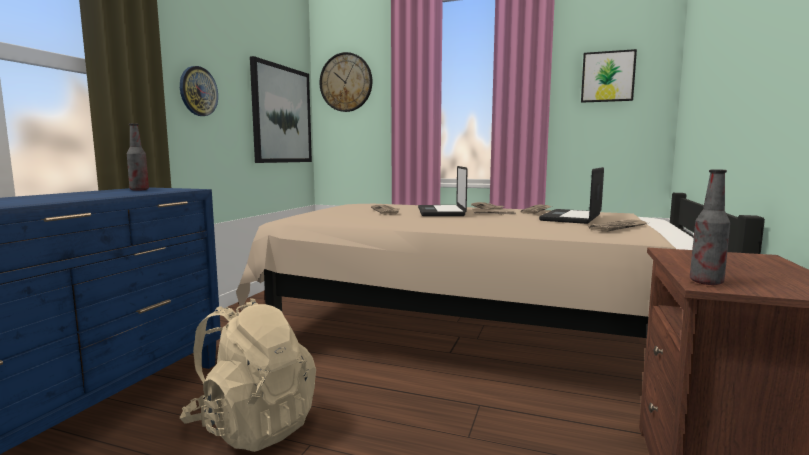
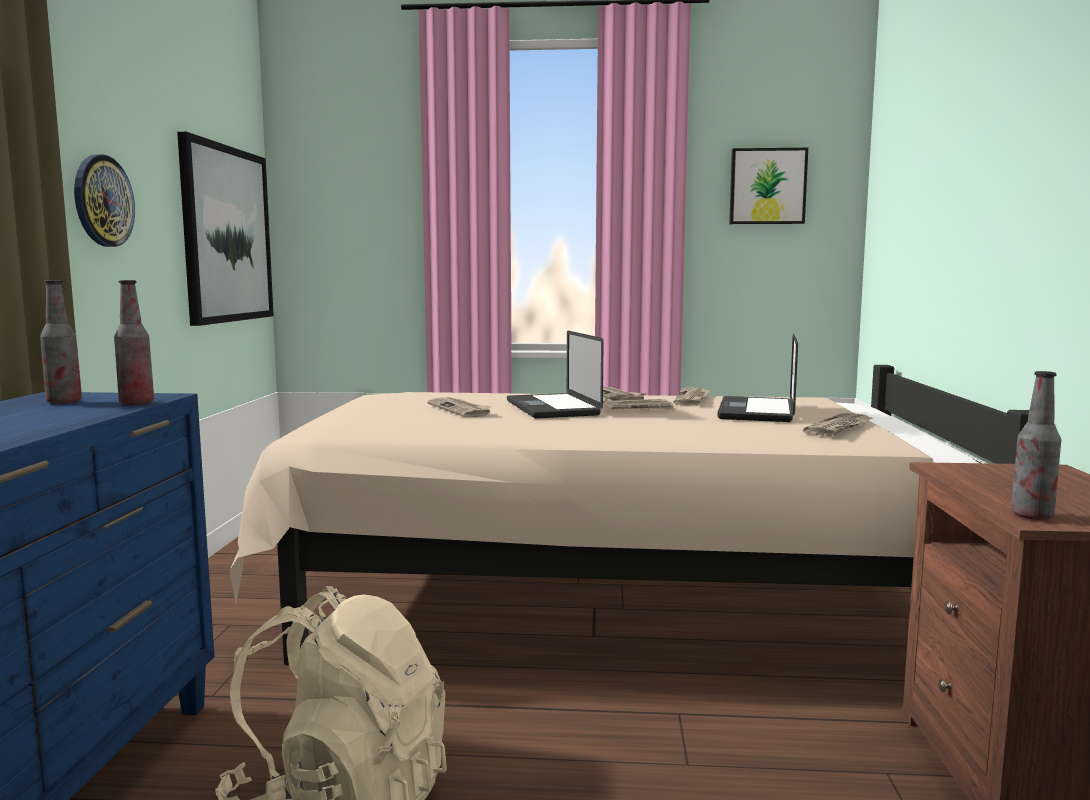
camera: 15 degrees left, 0 degrees up
wall clock [320,52,372,112] -> none
none -> bottle [114,280,154,405]

